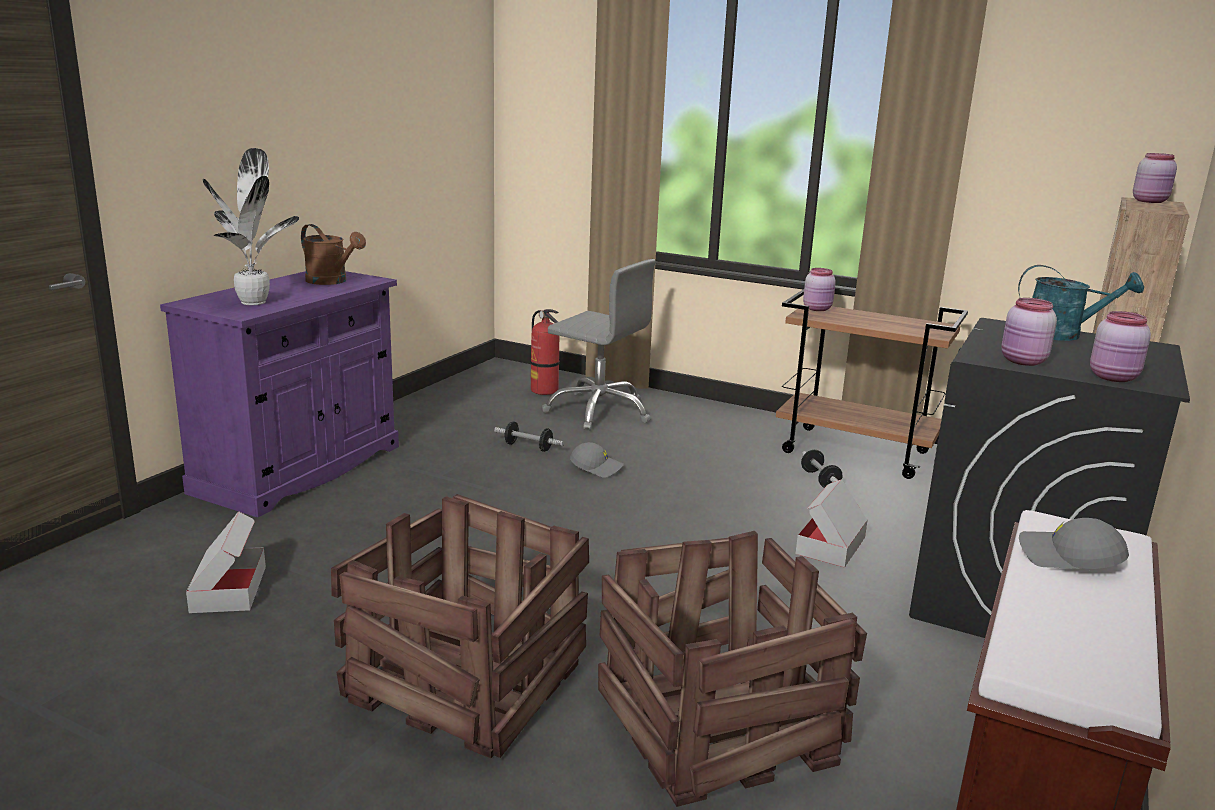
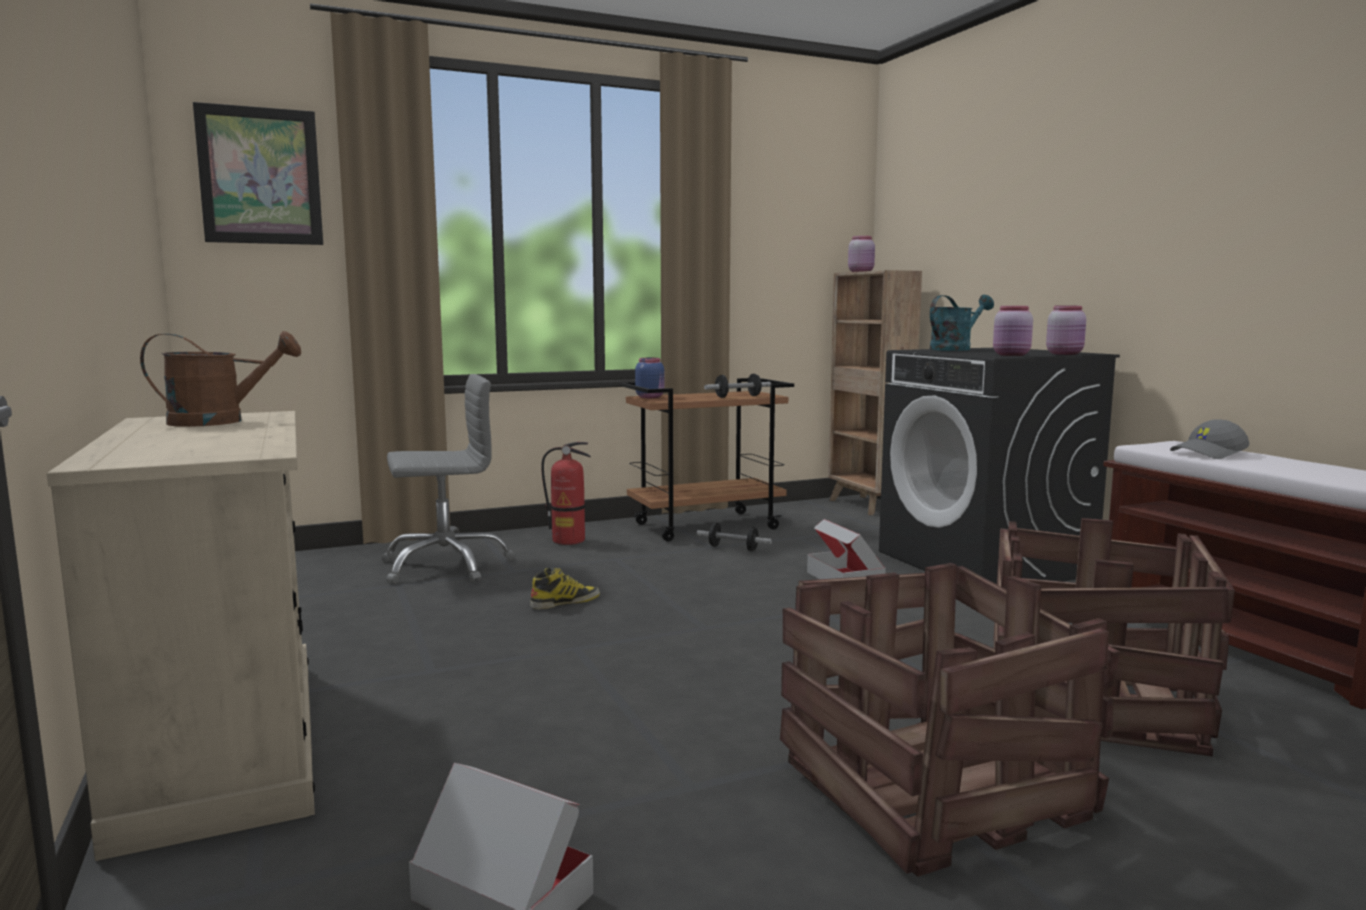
camera: 50 degrees left, 10 degrees down
purple cabinet [160,271,399,517] -> beige cabinet [47,411,315,861]
potted plant [203,148,299,305] -> none
dumbbell [494,421,564,452] -> dumbbell moved to [704,374,771,398]
fire extinguisher [531,309,559,395] -> fire extinguisher moved to [541,442,591,545]
grey cap [570,442,624,478] -> boot [530,568,600,609]
pink jar [803,268,836,311] -> blue jar [635,358,664,398]
none -> picture [193,102,323,245]

